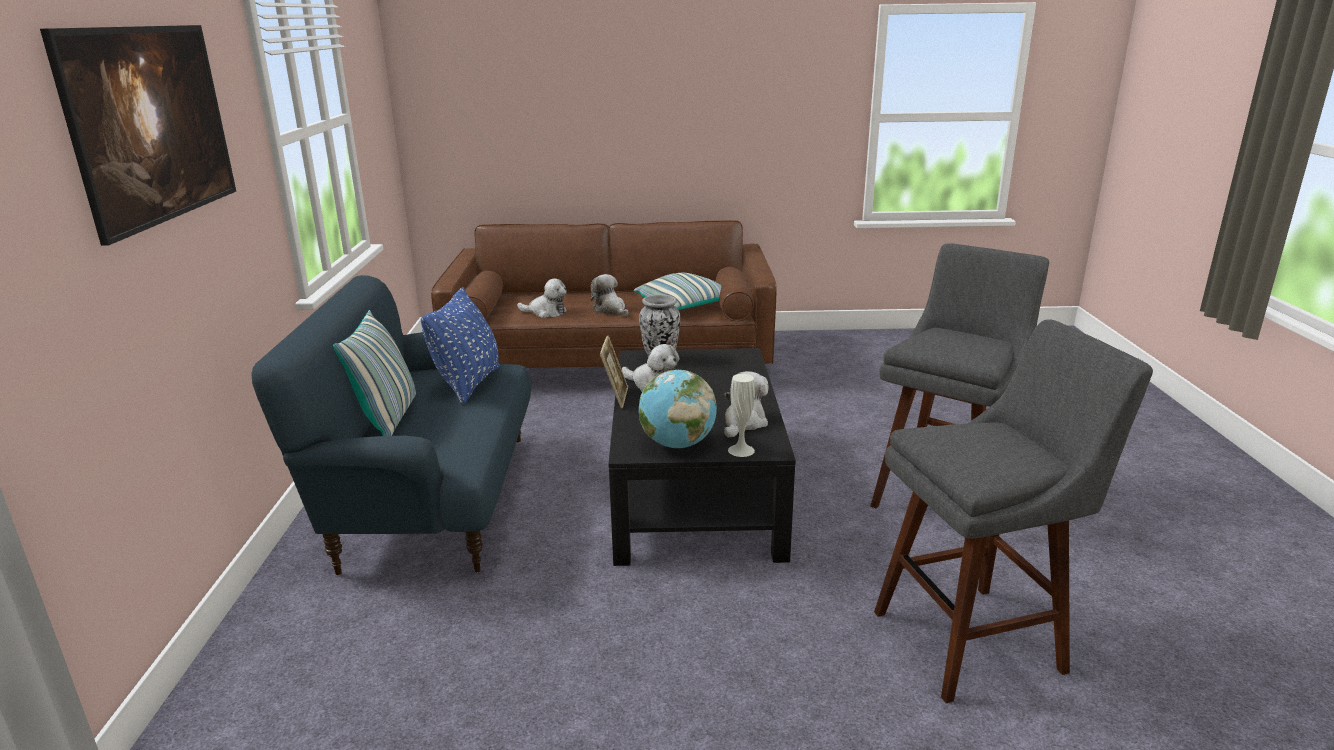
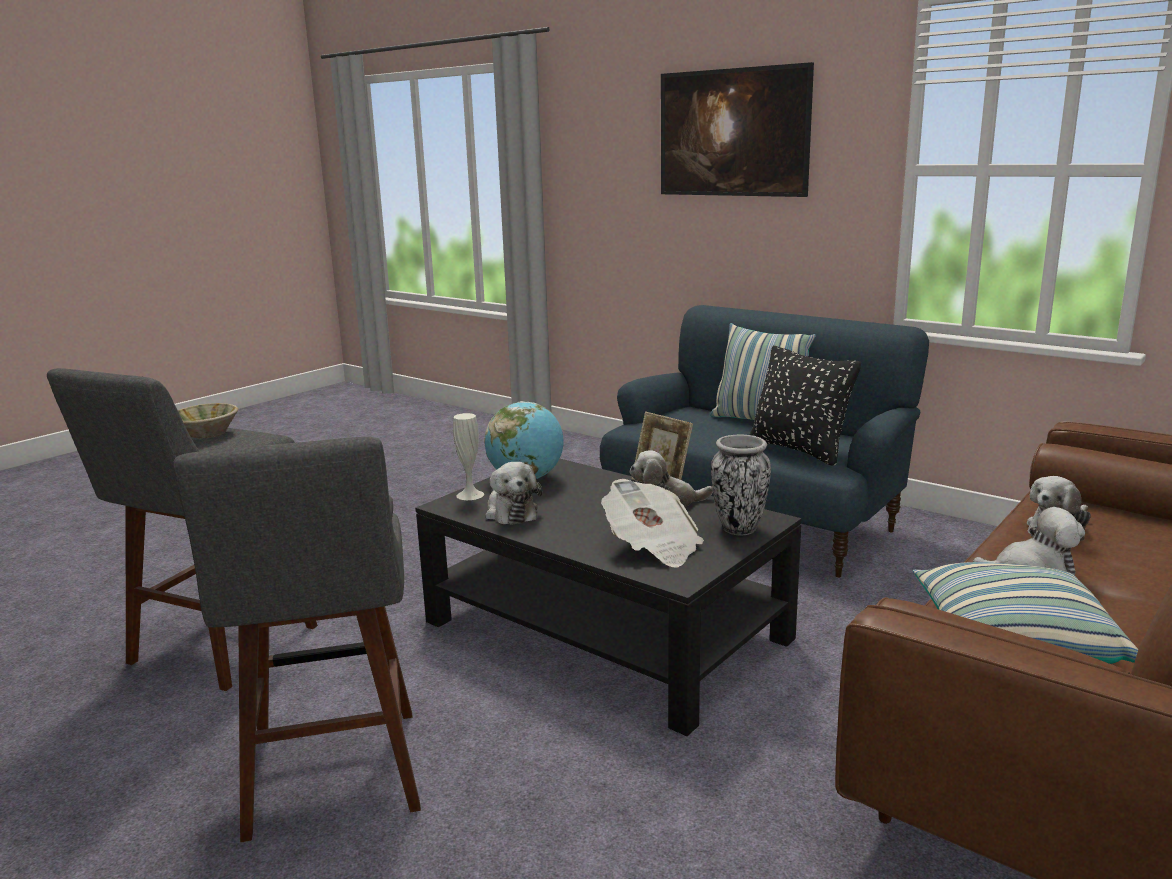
camera: 130 degrees right, 5 degrees down
blue pillow [421,287,500,405] -> black pillow [750,346,861,466]
none -> beige bowl [178,403,238,438]
none -> newspaper [601,479,704,568]

